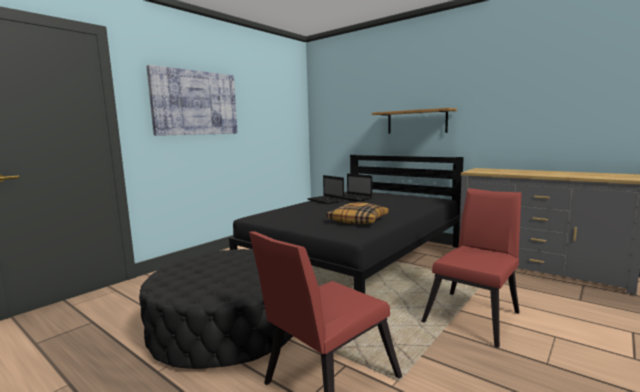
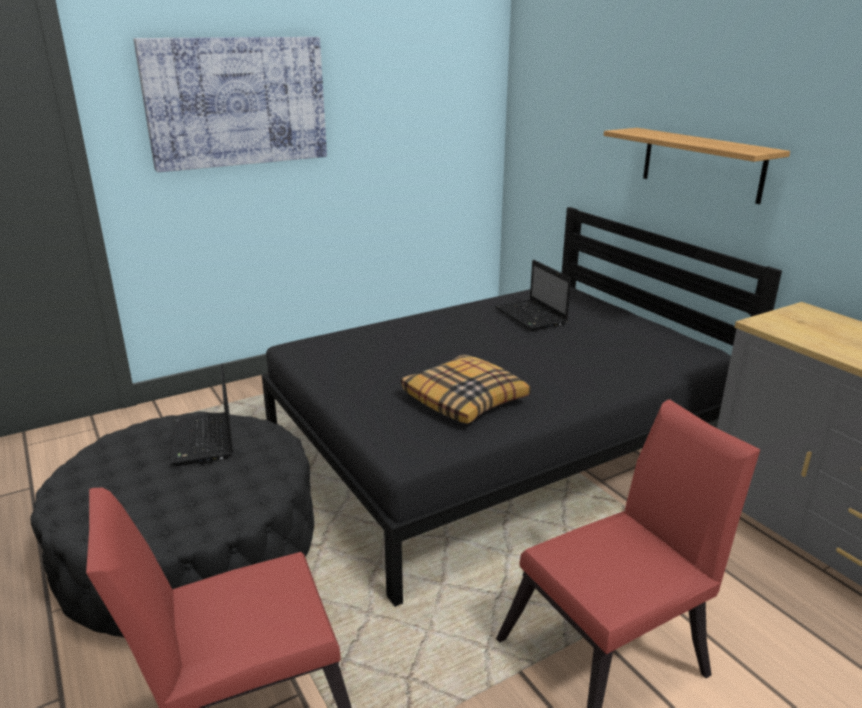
camera: 20 degrees right, 15 degrees up
laptop [307,175,344,204] -> laptop moved to [170,364,233,466]

